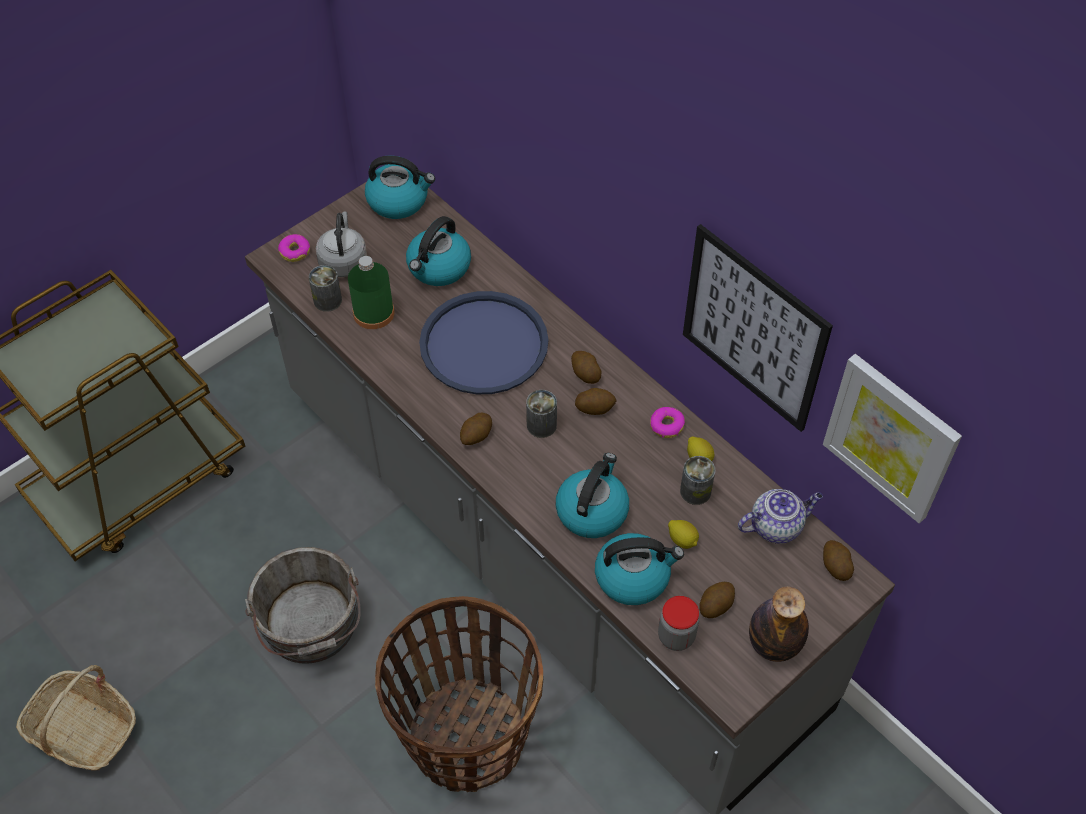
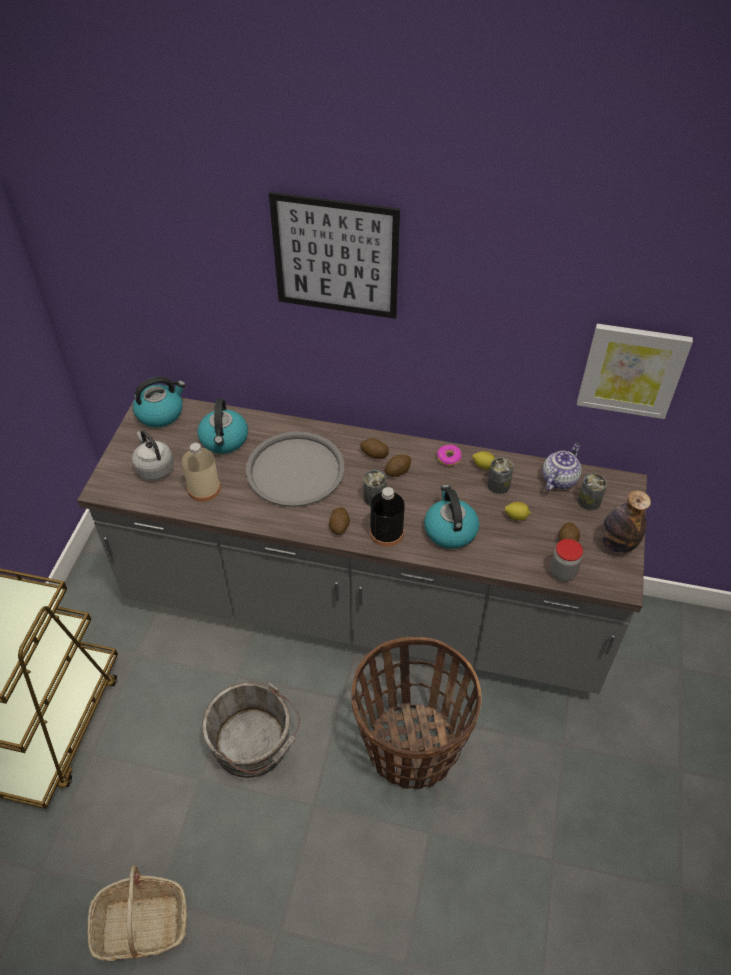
camera: 35 degrees left, 5 degrees down
donut [278,234,310,262] -> none
can [309,265,342,312] -> can moved to [578,473,607,511]
green bottle [348,256,394,329] -> beige bottle [182,443,221,502]
blue tray [419,291,549,394] -> grey tray [246,431,344,507]
kettle [595,533,684,605] -> none
picture [683,224,833,432] -> picture moved to [269,192,400,319]
potato [823,540,854,581] -> none
none -> black bottle [370,487,405,547]

